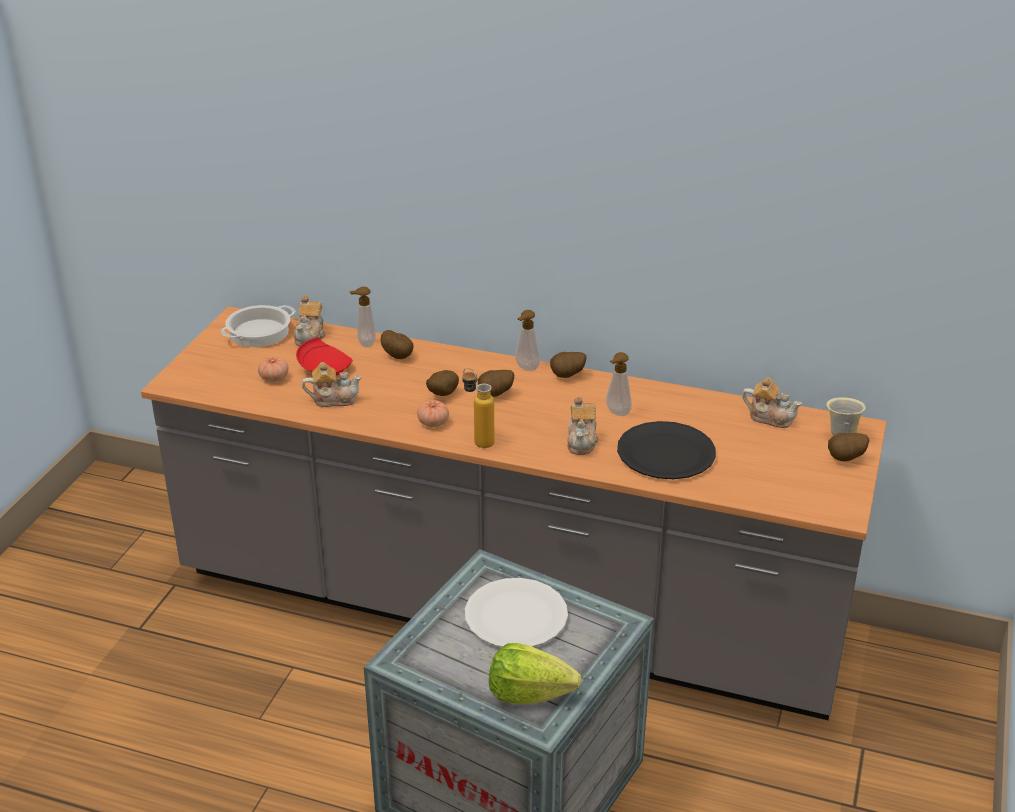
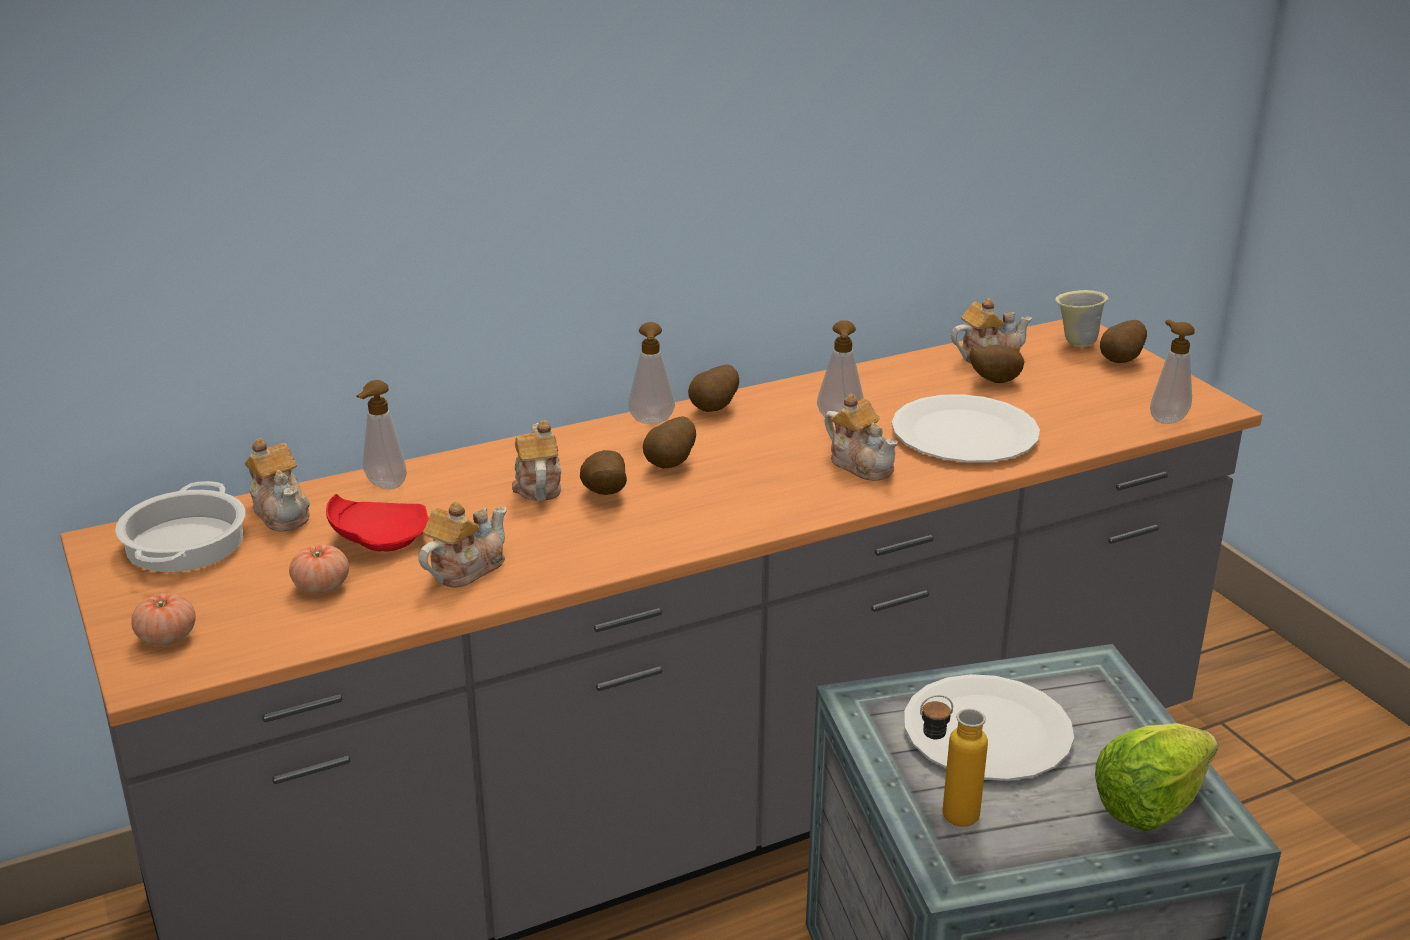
camera: 45 degrees left, 5 degrees down
potato [381,330,414,359] -> potato moved to [970,345,1024,383]
tomato [417,400,449,427] -> tomato moved to [131,593,196,645]
bottle [462,367,494,448] -> bottle moved to [920,695,988,827]
black plate [617,421,716,479] -> white plate [892,394,1040,462]
none -> teapot [512,420,561,501]
none -> soap dispenser [1150,320,1195,424]

